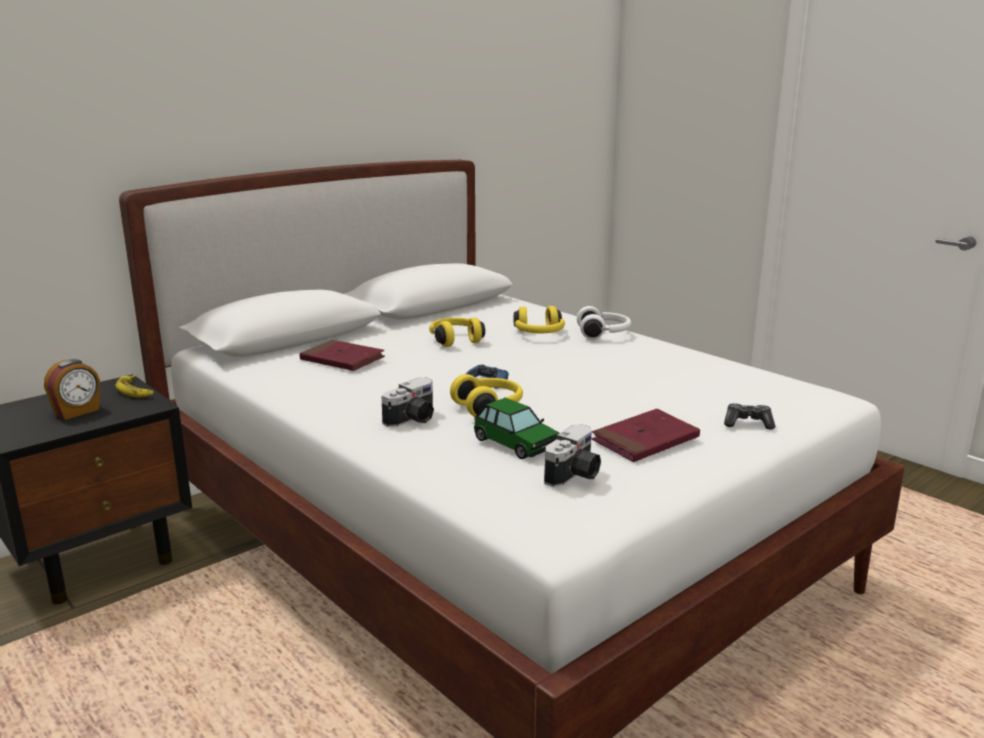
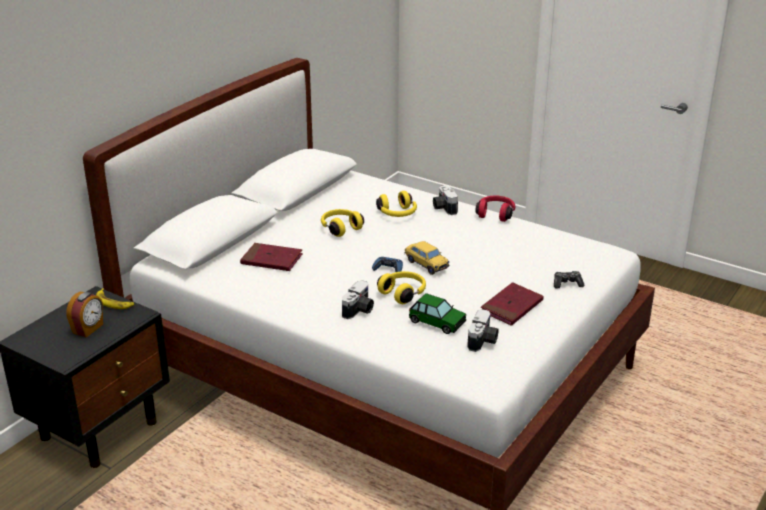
camera: 15 degrees left, 10 degrees up
white headphones [577,306,631,339] -> camera [433,185,458,215]
none -> toy car [404,241,449,275]
none -> red headphones [475,196,515,222]

